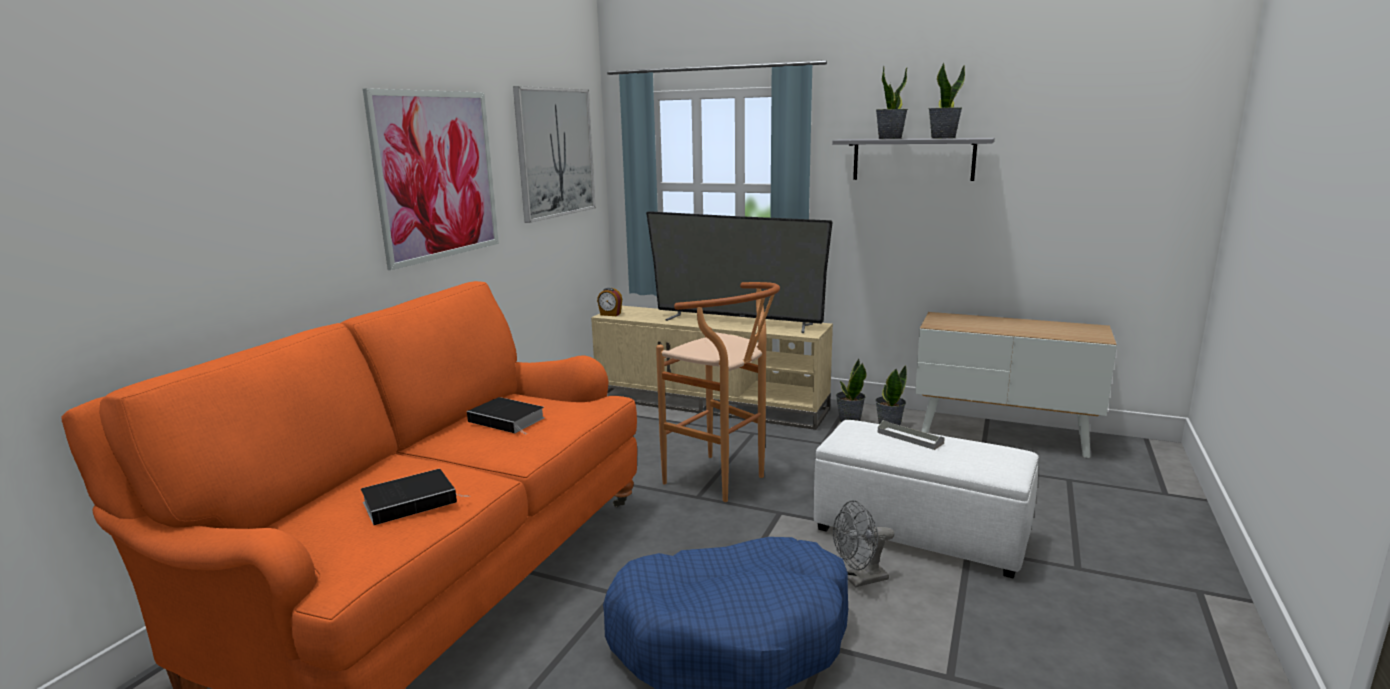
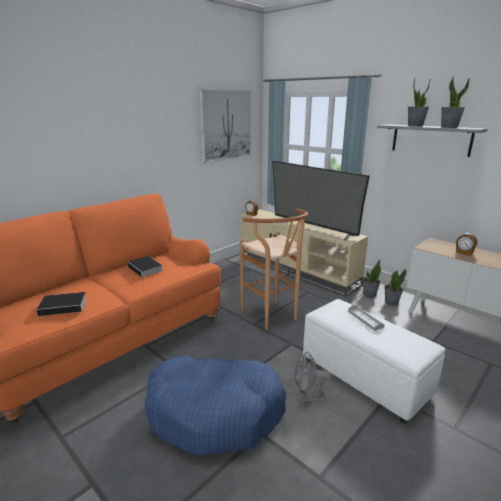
camera: 20 degrees right, 5 degrees up
picture [363,88,499,270] -> none
none -> alarm clock [456,233,478,256]

